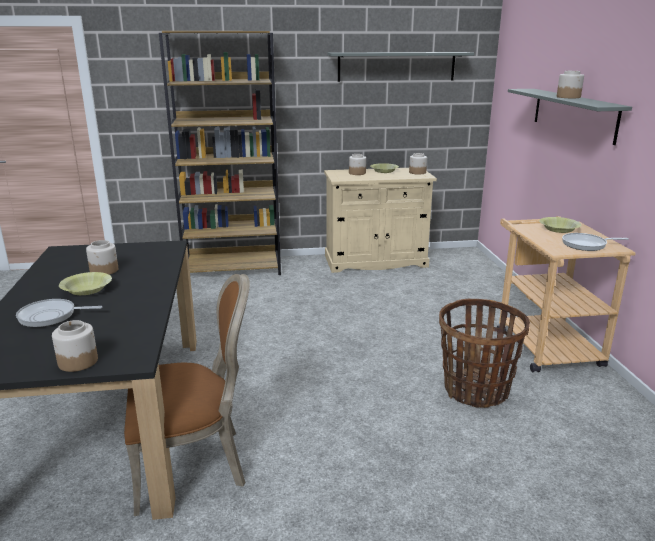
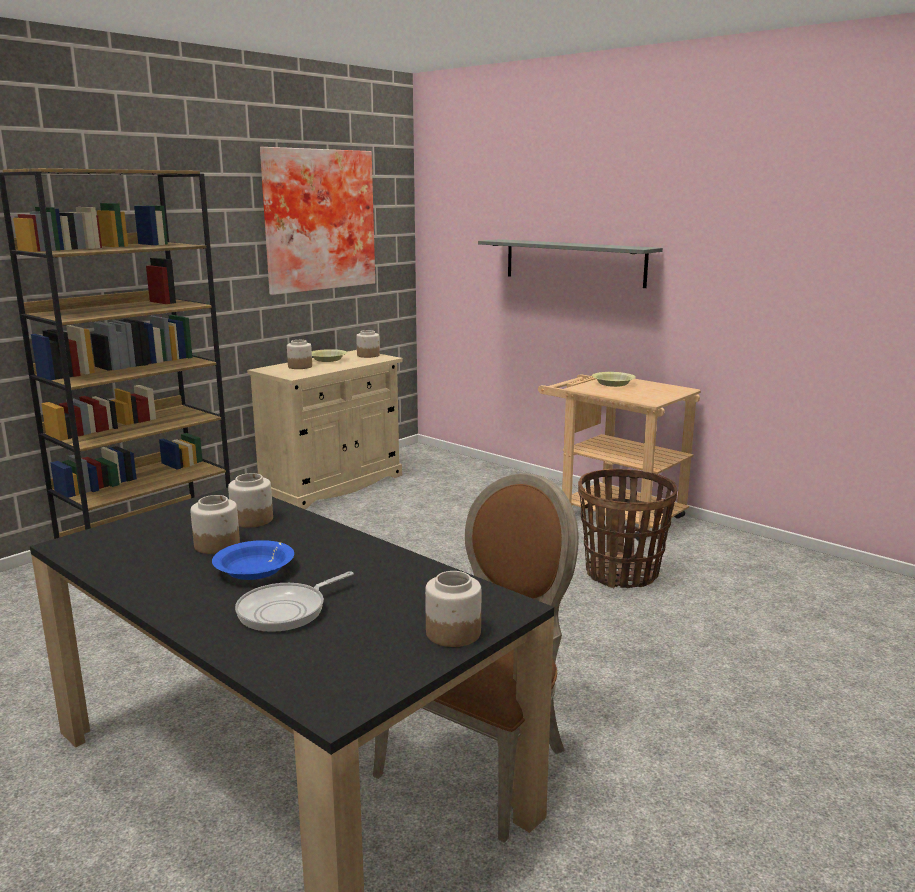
camera: 40 degrees left, 5 degrees down
yellow bowl [59,272,112,295] -> blue bowl [212,540,294,580]
grey shelf [328,52,474,82] -> picture [260,147,375,295]
jar [557,71,584,98] -> jar moved to [228,473,273,528]
frying pan [562,233,629,251] -> none

